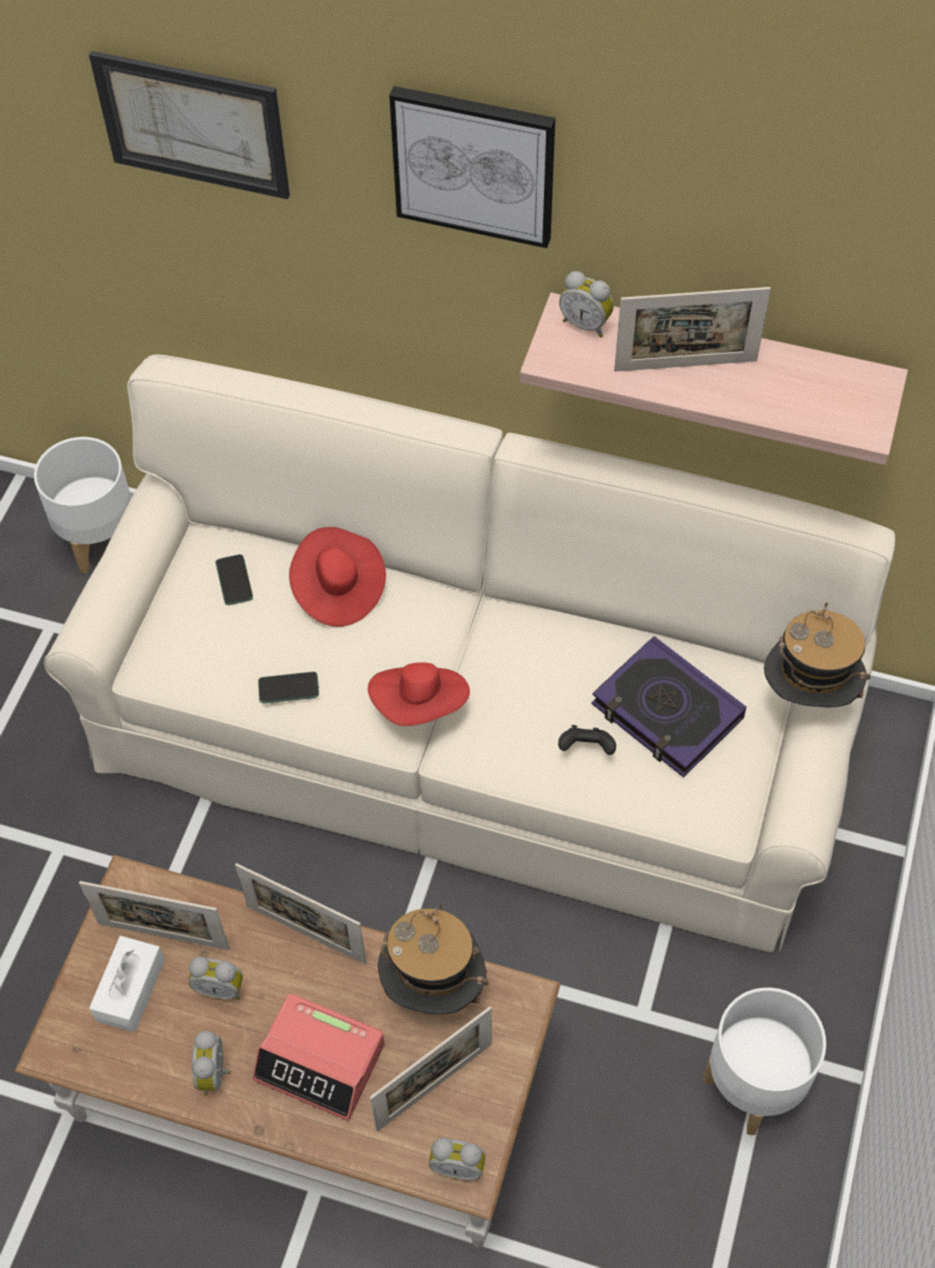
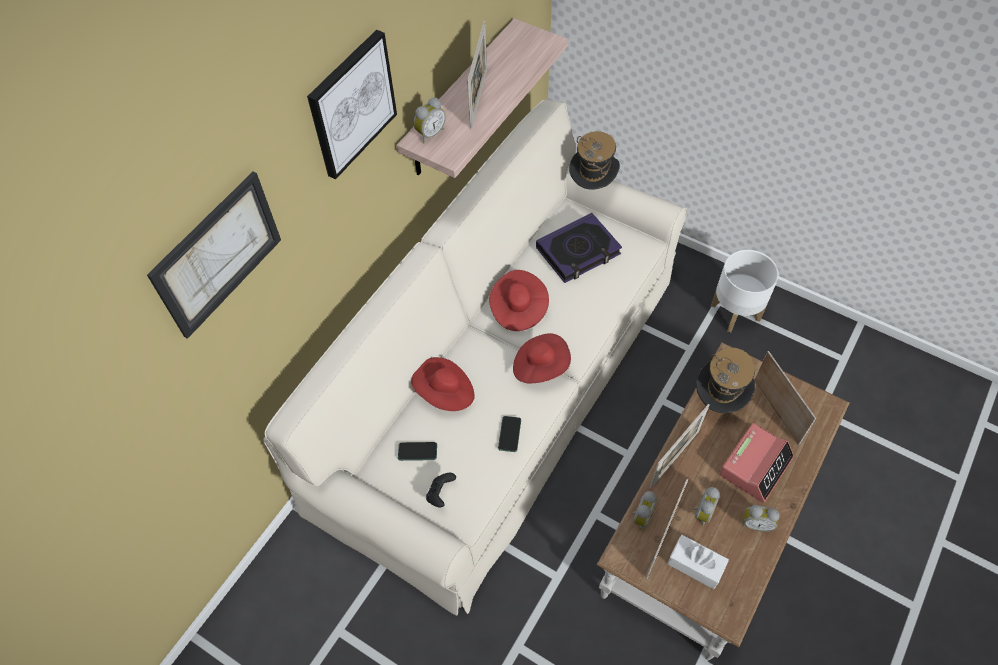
camera: 75 degrees left, 0 degrees up
white planter [34,437,131,574] -> none
alarm clock [429,1138,486,1180] -> alarm clock moved to [632,491,657,530]
black game controller [558,725,616,755] -> black game controller moved to [426,473,456,507]
none -> red hat [489,270,549,331]

